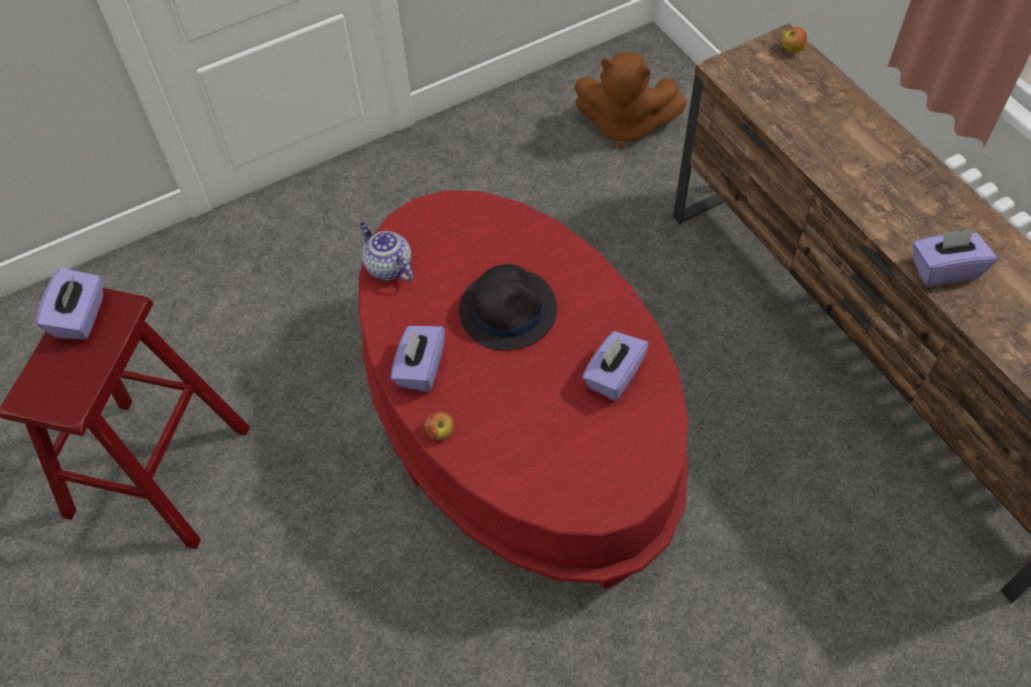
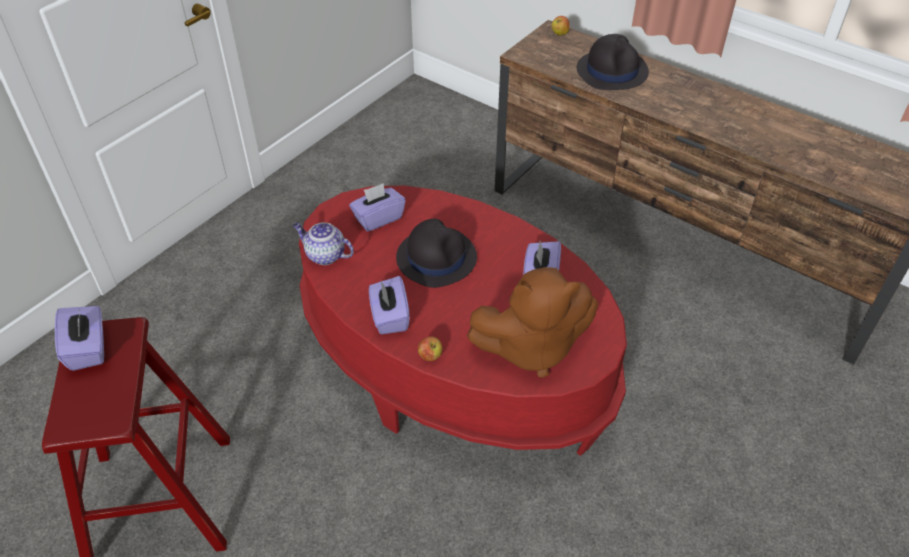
camera: 25 degrees left, 10 degrees down
brown plush toy [574,52,687,148] -> brown plush toy moved to [467,267,598,378]
purple tissue box [913,229,997,286] -> purple tissue box moved to [349,183,406,232]
none -> black hat [577,34,649,90]

